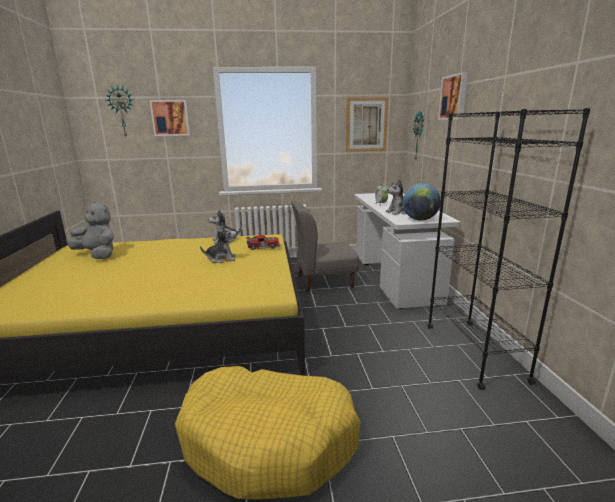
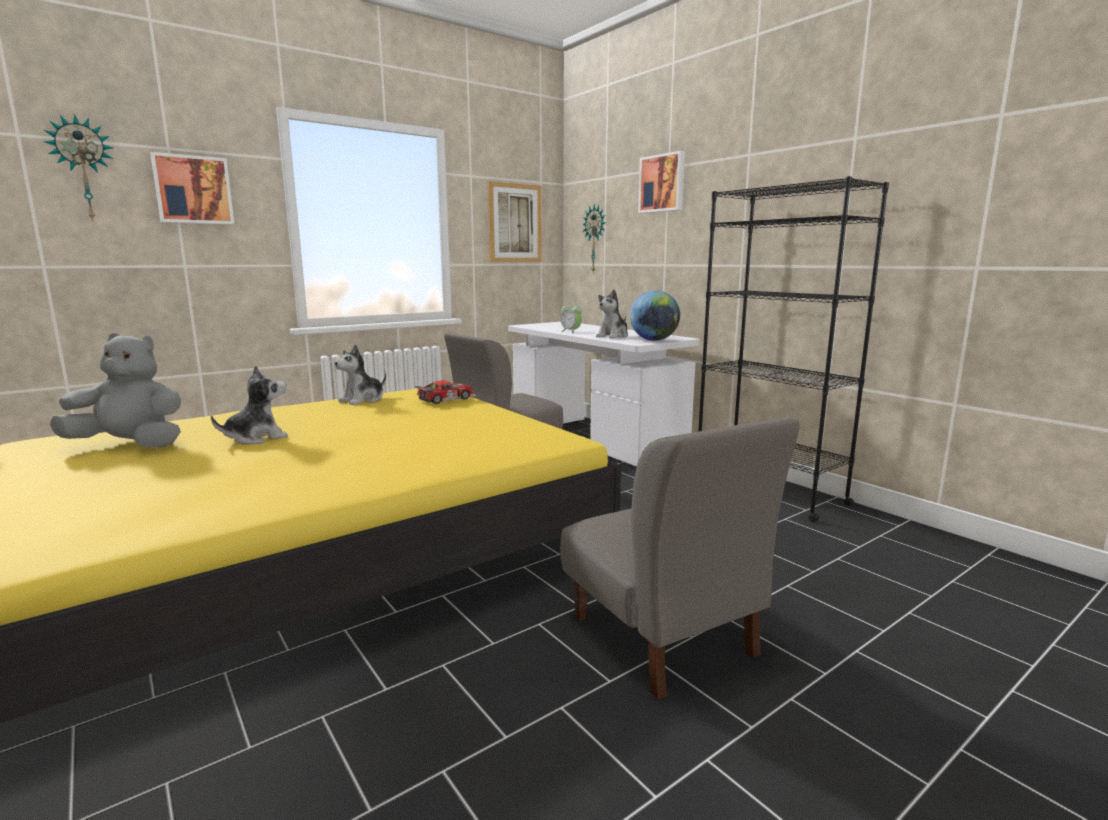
camera: 30 degrees left, 5 degrees down
yellow dog bed [175,366,361,500] -> grey chair [560,417,800,700]
plush toy [200,222,237,263] -> plush toy moved to [211,365,288,445]

